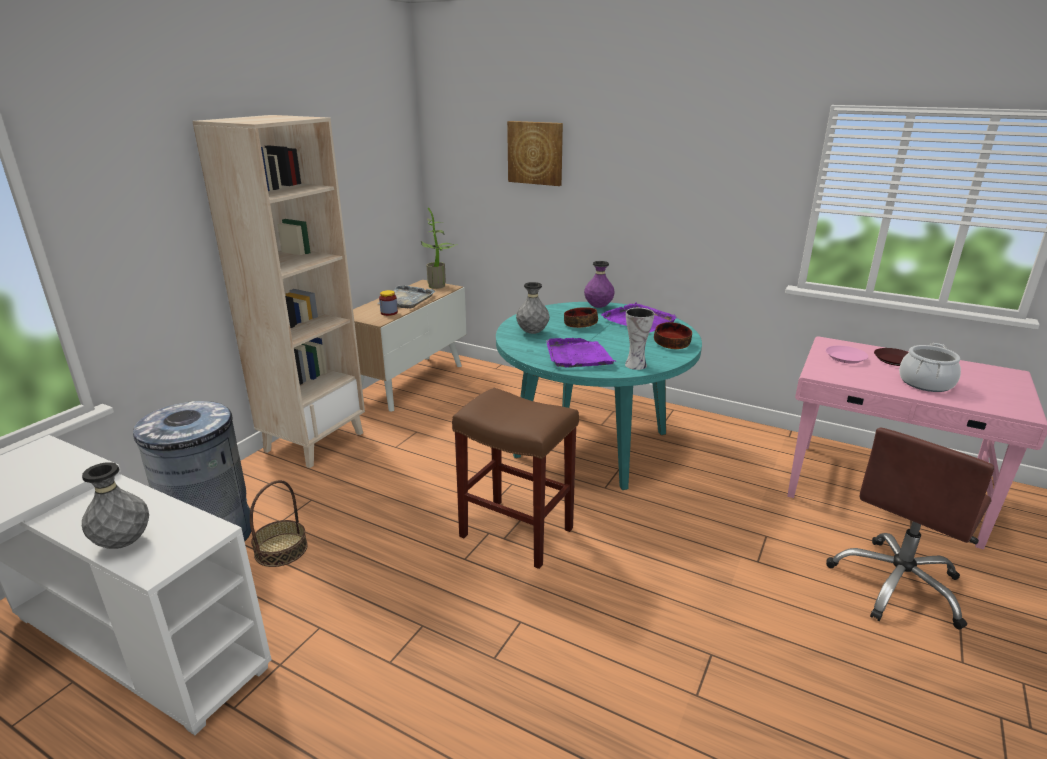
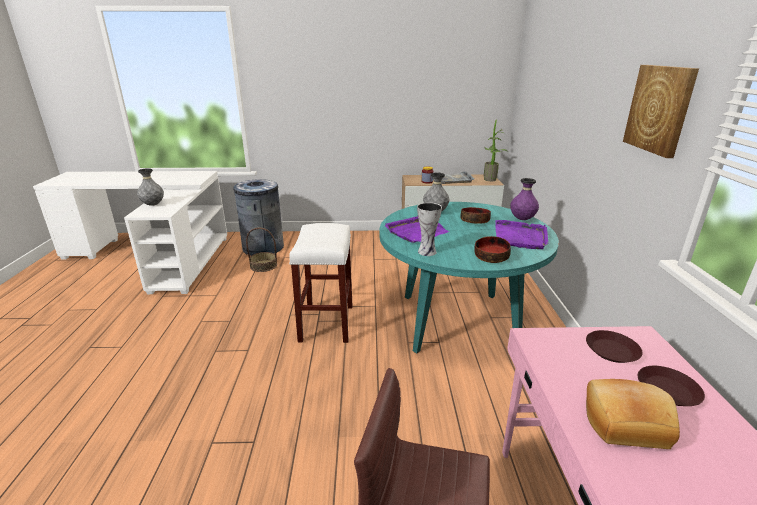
camera: 60 degrees right, 0 degrees up
beige bookcase [192,115,365,468] -> none
brown stool [452,388,579,569] -> white stool [289,223,353,343]
picture [507,121,563,186] -> picture moved to [623,65,699,158]
pink plate [826,346,868,364] -> brown plate [586,330,643,363]
cooking pot [899,343,961,392] -> bread [586,379,680,449]

